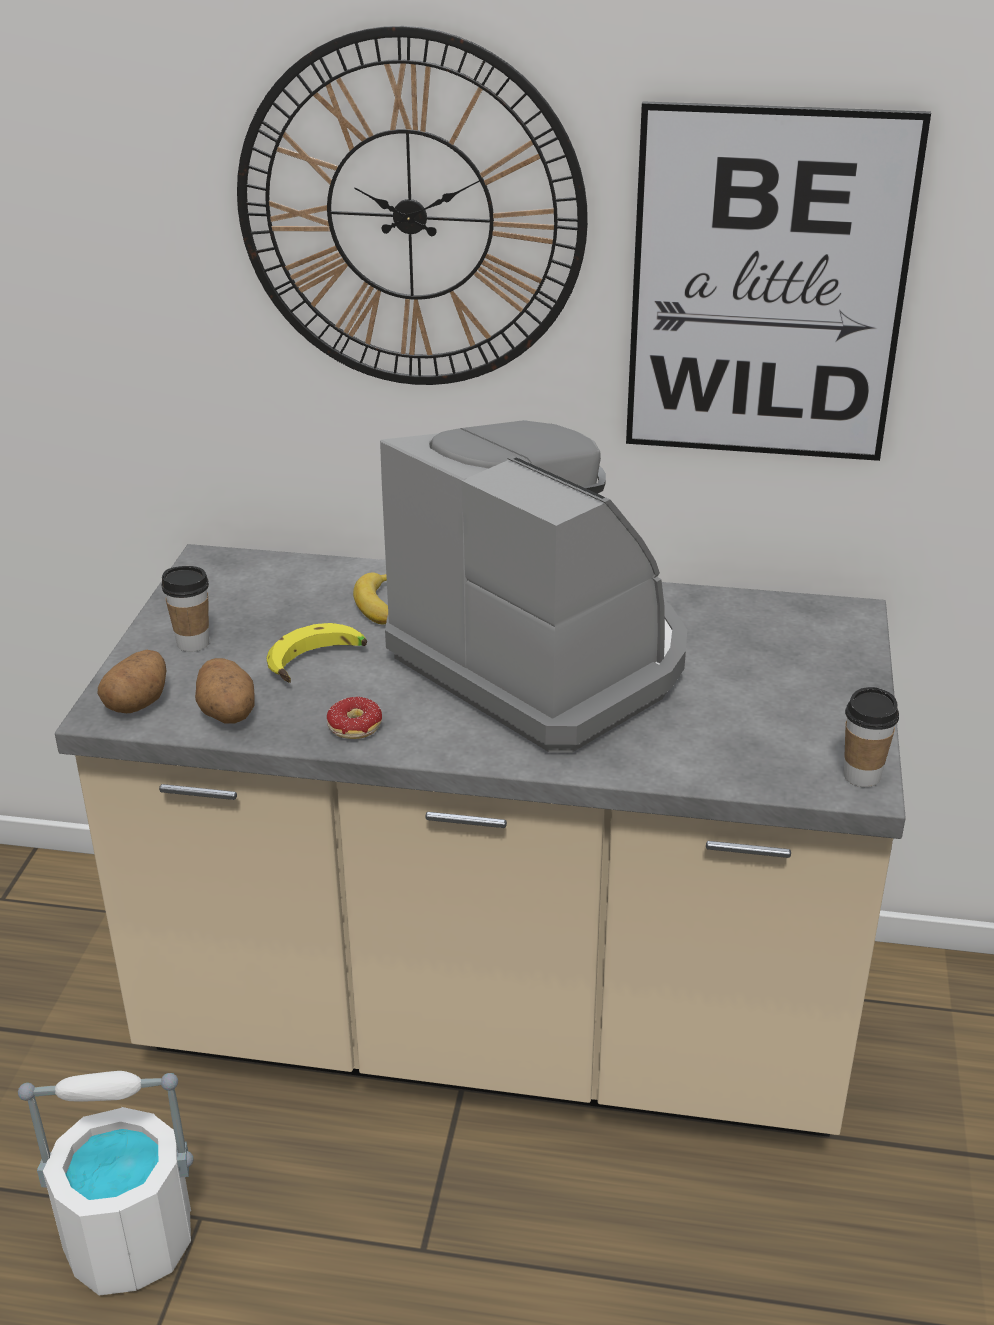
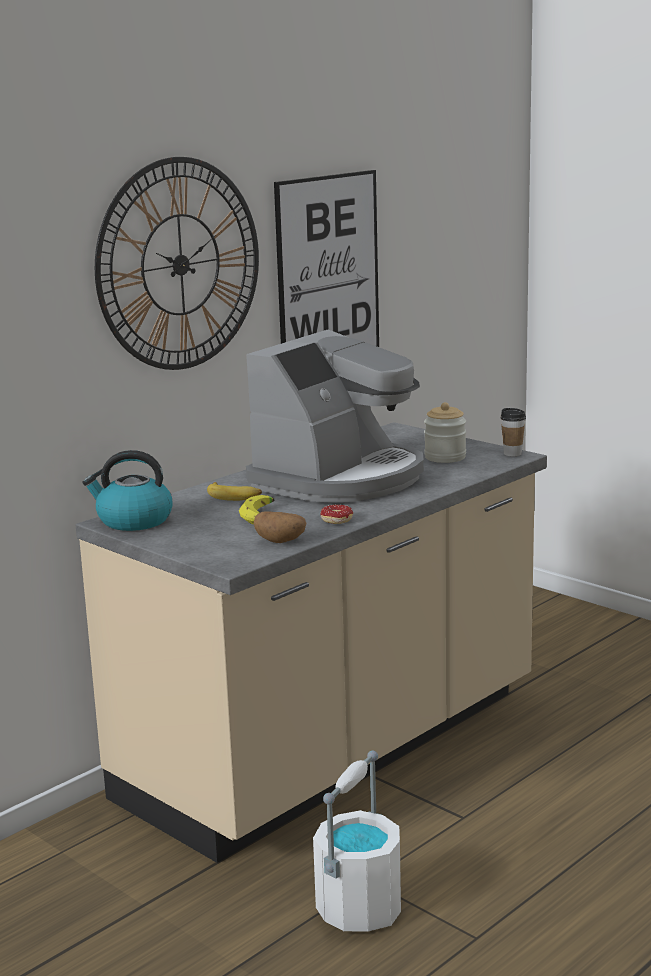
camera: 55 degrees left, 15 degrees down
potato [98,650,166,713] -> none
cup [161,566,209,652] -> none
coffee machine [380,420,687,752] -> coffee machine turned 135 degrees clockwise [246,329,424,503]
none -> kettle [83,450,173,531]
none -> jar [424,402,466,463]

